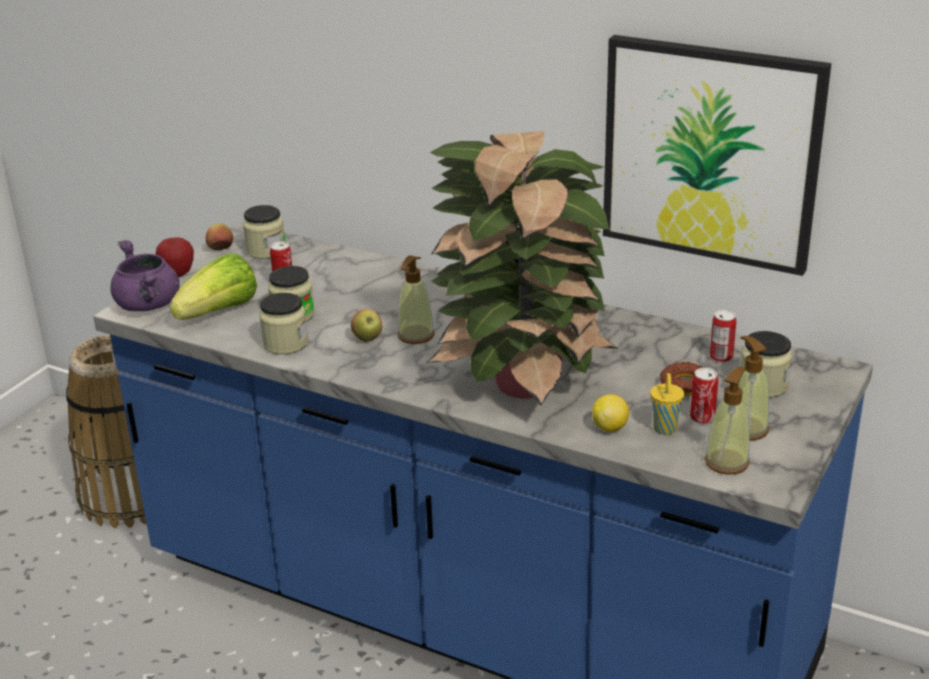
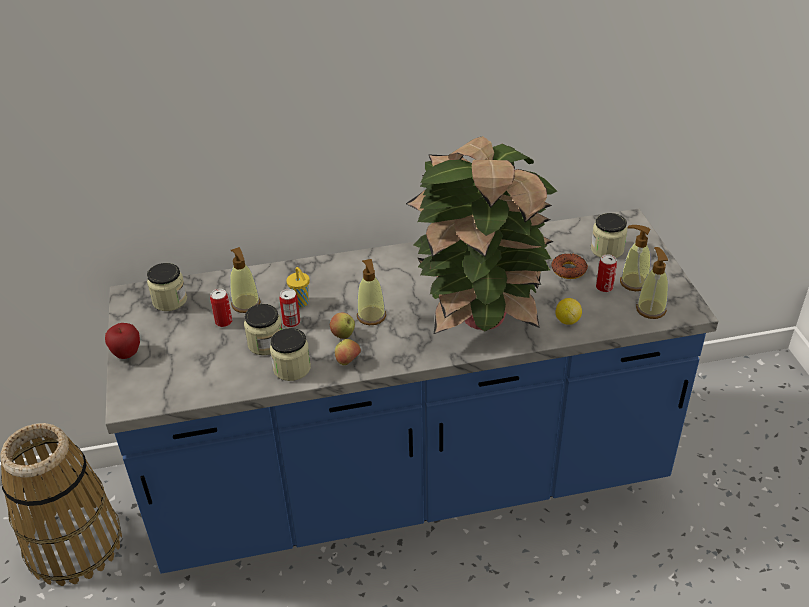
camera: 40 degrees left, 10 degrees up
purple cooking pot [110,240,180,311] -> none
lettuce [170,254,257,320] -> none
apple [206,223,233,250] -> apple moved to [335,339,361,365]
picture [603,35,831,276] -> none
yellow cup [650,373,684,435] -> yellow cup moved to [286,267,310,307]
can [710,310,736,363] -> can moved to [279,289,300,328]
none -> soap dispenser [230,247,261,313]

